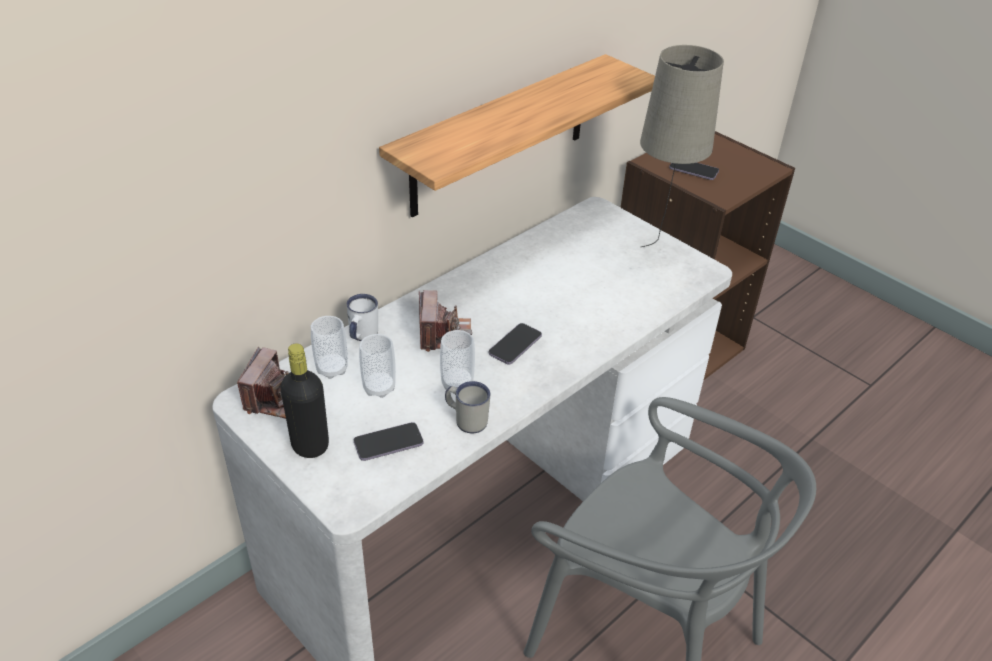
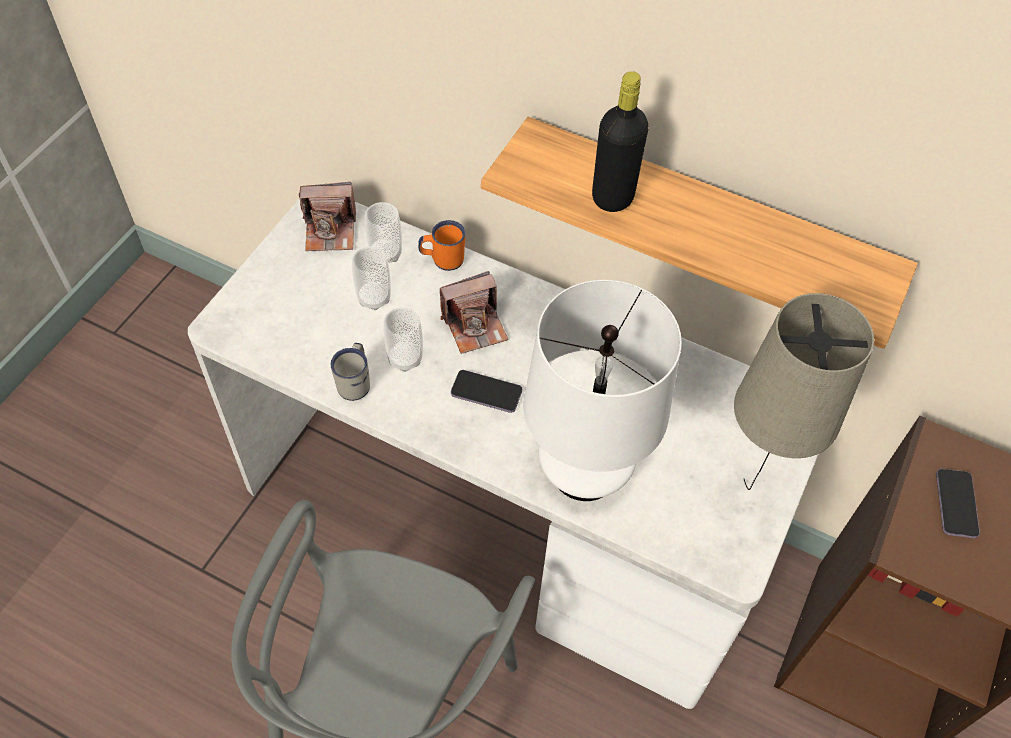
camera: 70 degrees right, 15 degrees up
black bottle [280,343,329,458] -> black bottle moved to [592,71,649,212]
white mug [347,294,378,341] -> orange mug [418,220,465,271]
phone [354,422,423,461] -> none
none -> white table lamp [524,280,682,501]

